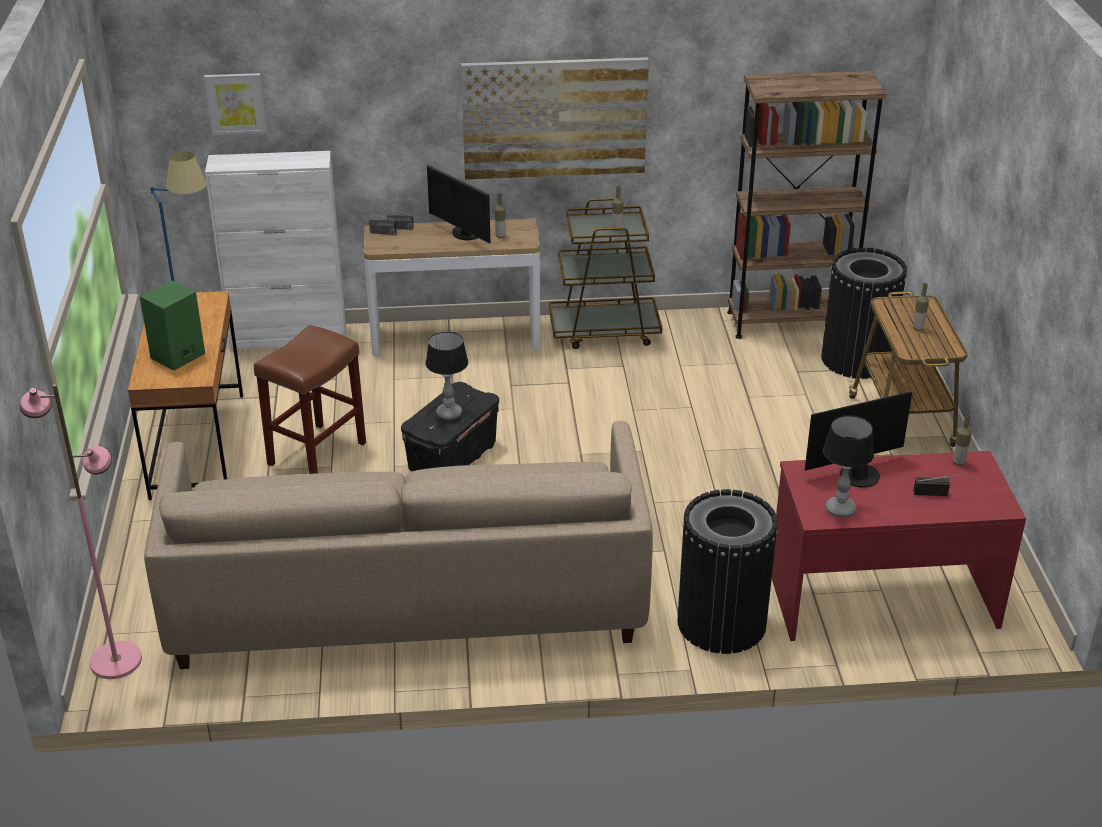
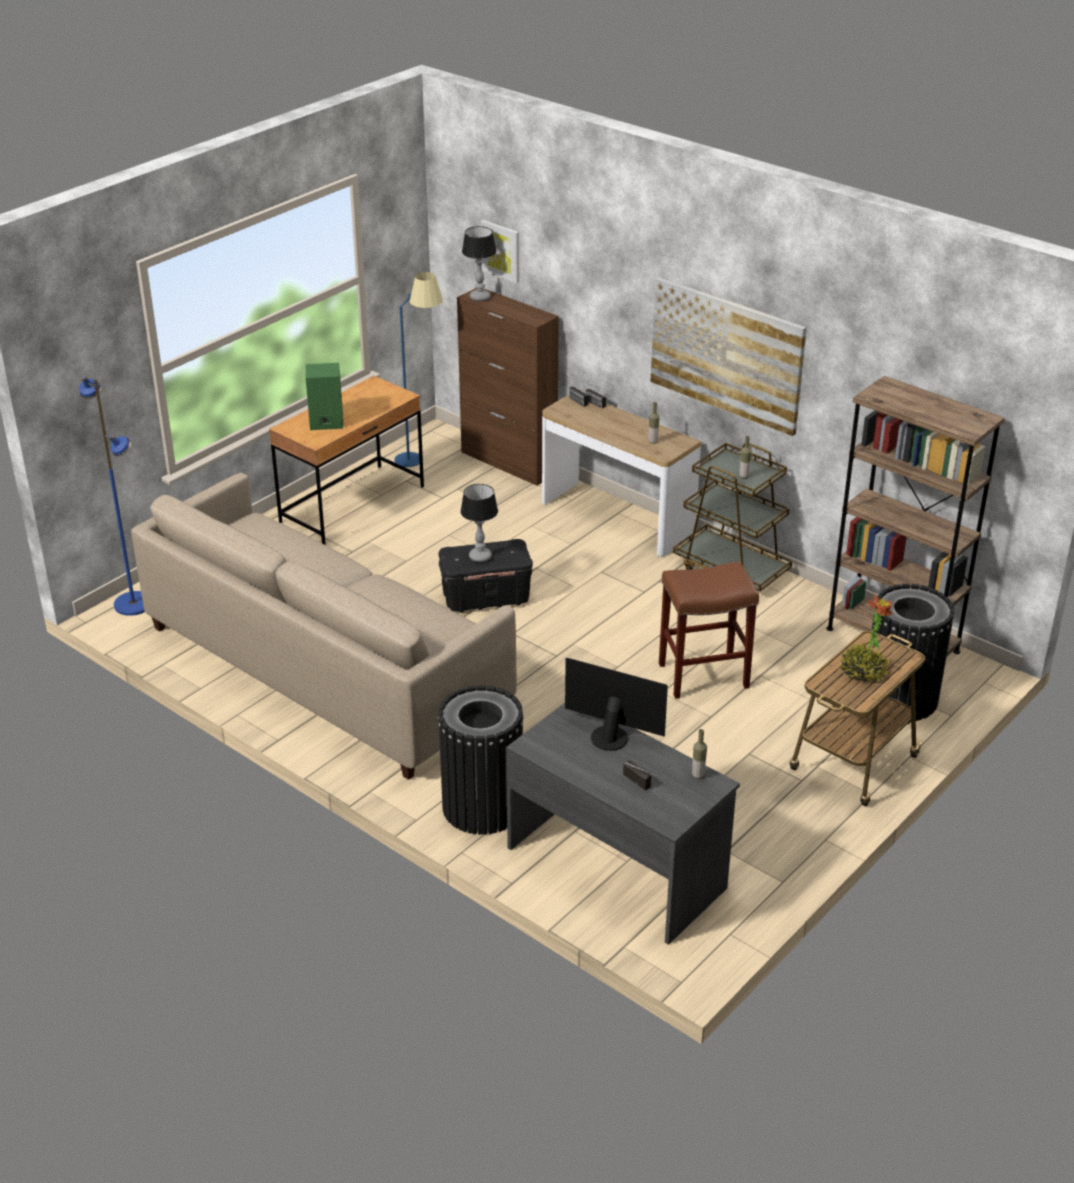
camera: 45 degrees right, 0 degrees up
pink floor lamp [20,384,142,679] -> blue floor lamp [79,376,145,616]
white cabinet [205,151,346,350] -> brown cabinet [457,288,559,486]
brown stool [254,325,366,474] -> brown stool moved to [659,561,759,699]
monitor [427,165,491,243] -> none
red desk [772,451,1026,641] -> grey desk [506,703,740,945]
table lamp [823,415,874,518] -> table lamp moved to [462,226,496,301]
bottle [913,283,929,331] -> potted plant [840,594,893,682]

